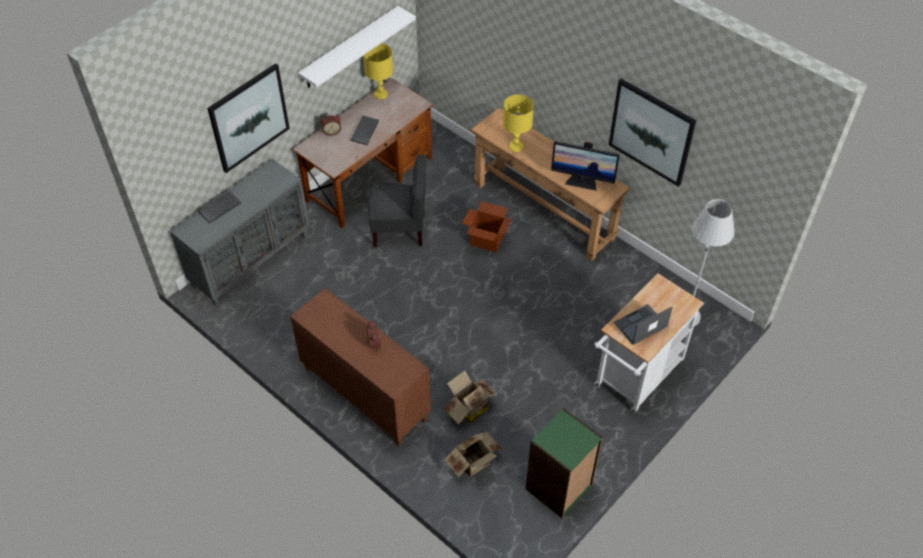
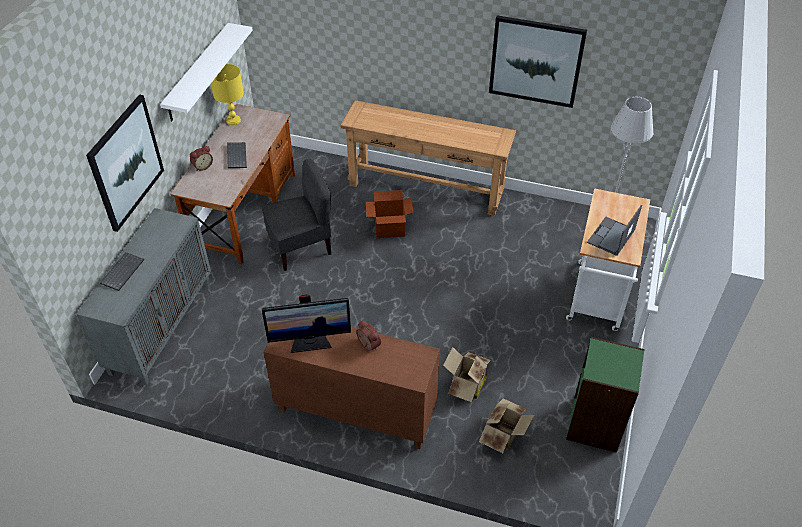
camera: 25 degrees left, 5 degrees down
yellow table lamp [503,95,534,152] -> none
monitor [551,141,620,191] -> monitor moved to [262,294,351,353]

